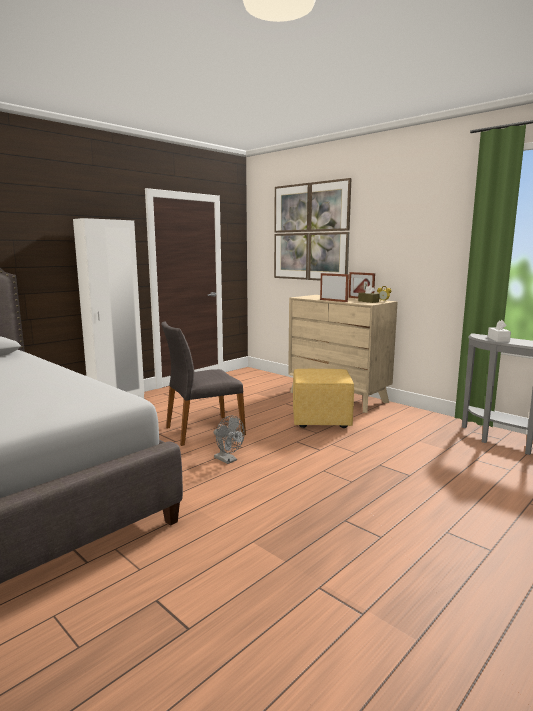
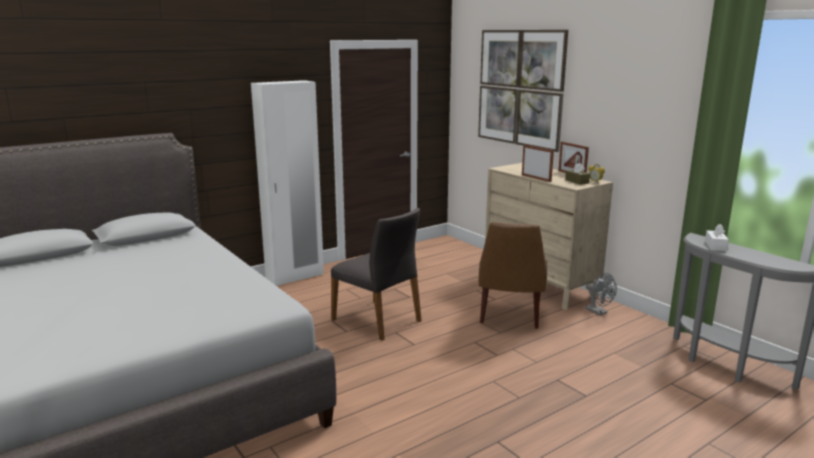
camera: 10 degrees right, 5 degrees up
grey chair [161,321,246,446] -> grey chair turned 120 degrees counterclockwise [331,208,422,341]
grey fan [213,416,245,464] -> grey fan moved to [585,273,617,316]
yellow ottoman [293,369,354,428] -> brown chair [479,222,547,329]

